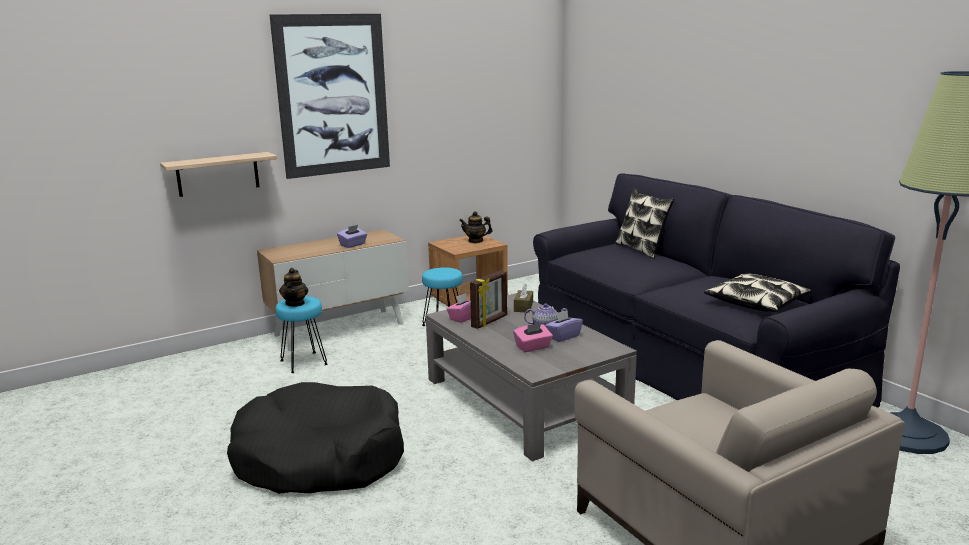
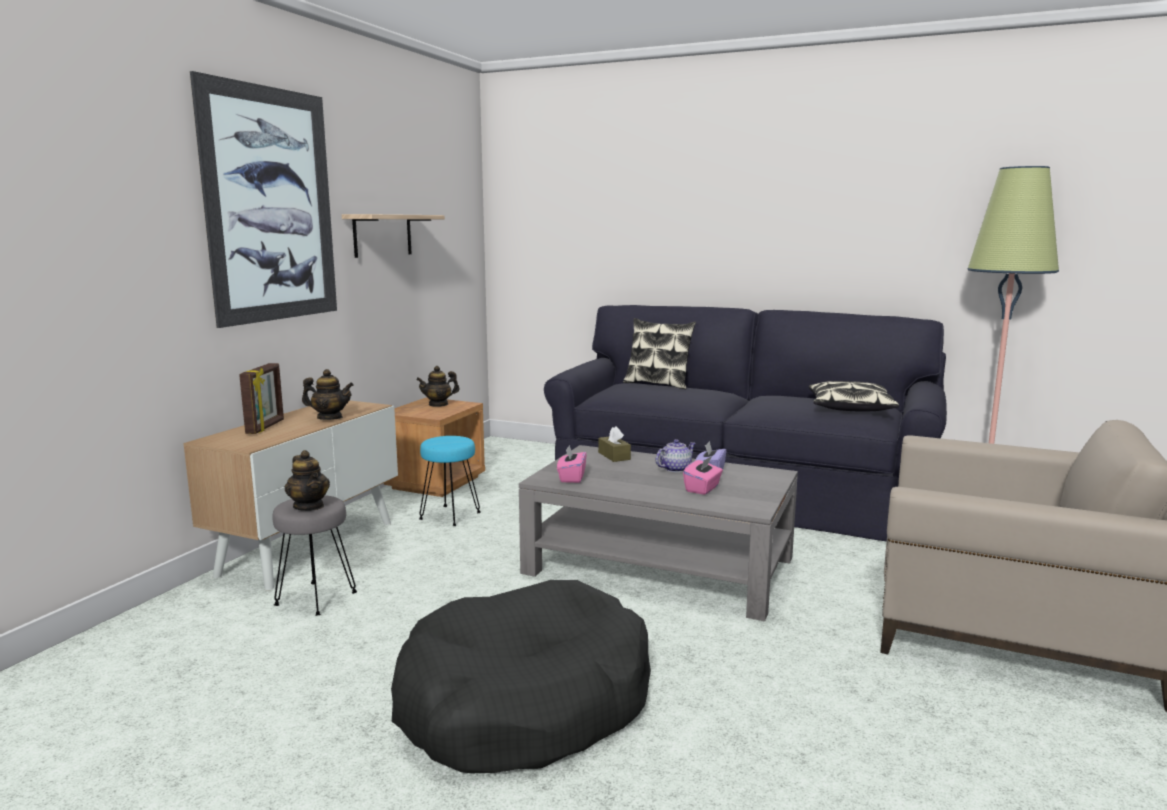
camera: 35 degrees left, 5 degrees down
shelf [160,152,277,197] -> shelf moved to [342,214,445,258]
turquoise stool [275,296,327,373] -> grey stool [272,495,357,616]
purple tissue box [337,225,367,248] -> teapot [302,369,354,420]
picture frame [470,270,507,329] -> picture frame moved to [239,363,284,434]

